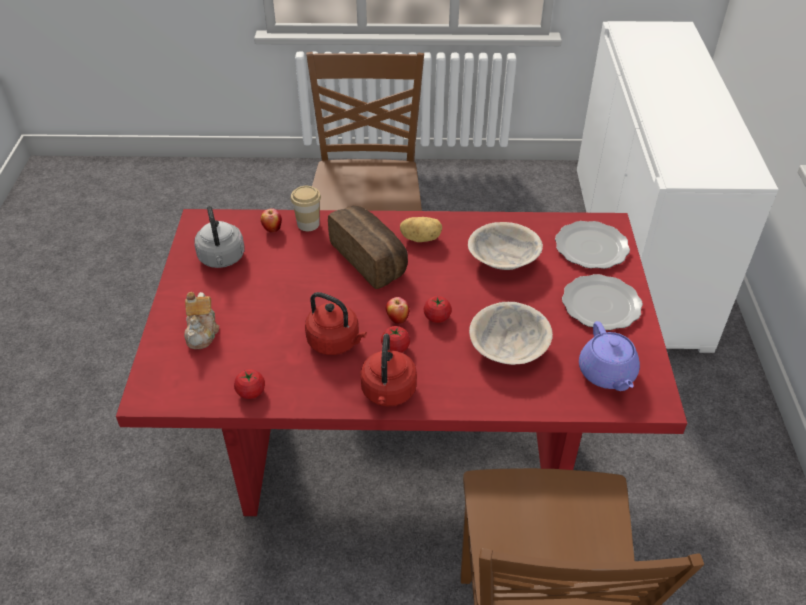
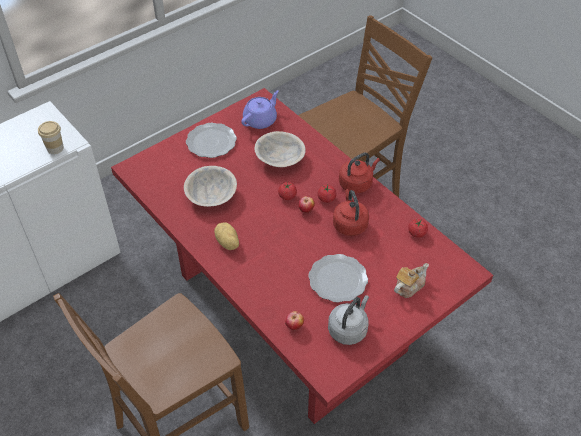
camera: 130 degrees left, 5 degrees up
cup [291,186,321,231] -> cup moved to [38,121,64,154]
bread [328,206,408,289] -> none
plate [555,221,630,269] -> plate moved to [308,254,368,303]

